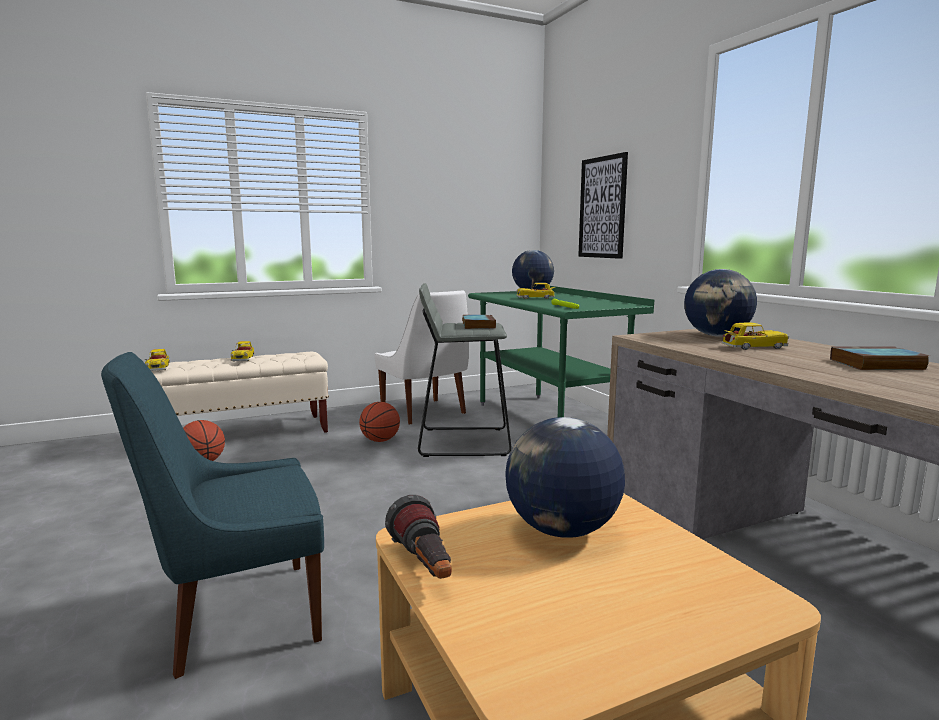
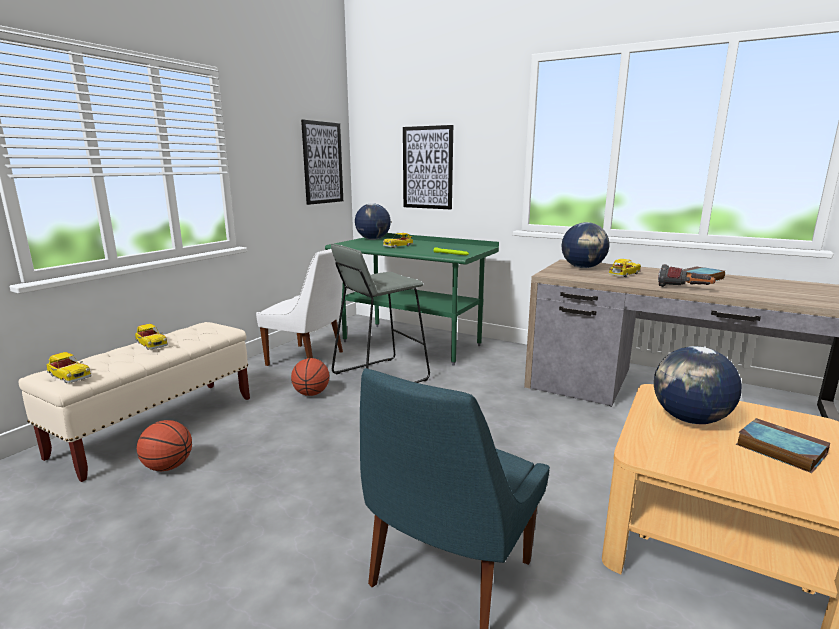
camera: 35 degrees left, 5 degrees up
flashlight [385,495,452,579] -> flashlight moved to [658,264,716,287]
book [462,315,496,329] -> book moved to [736,418,830,473]
none -> picture [301,120,343,205]

